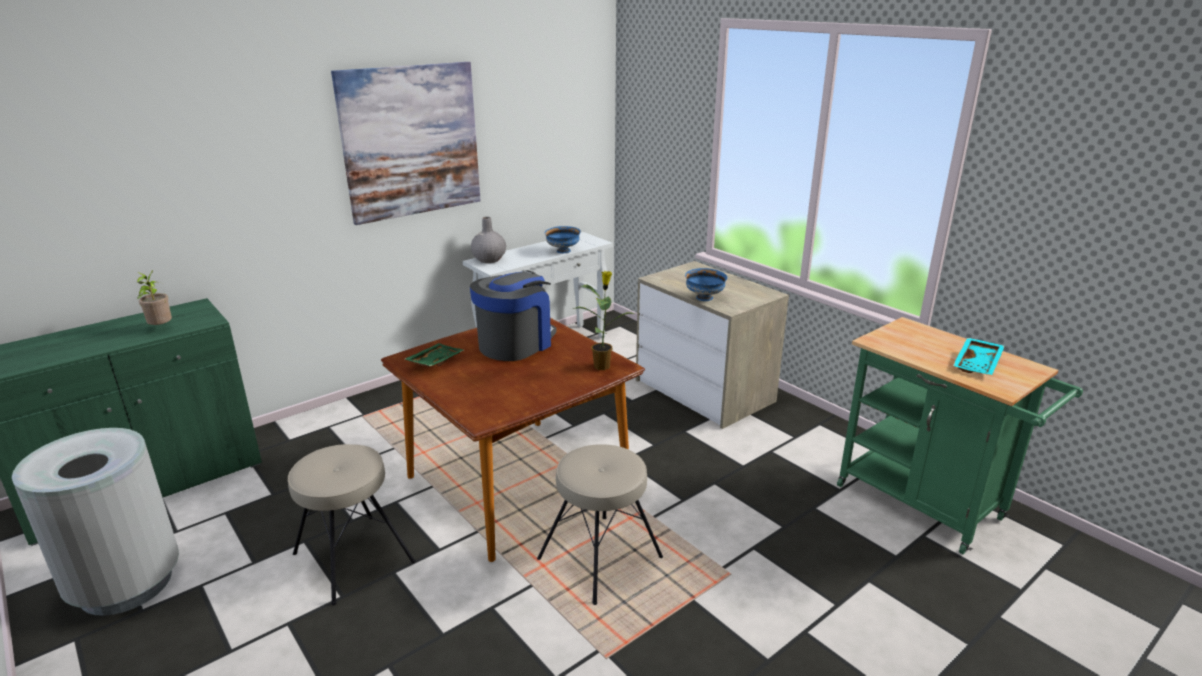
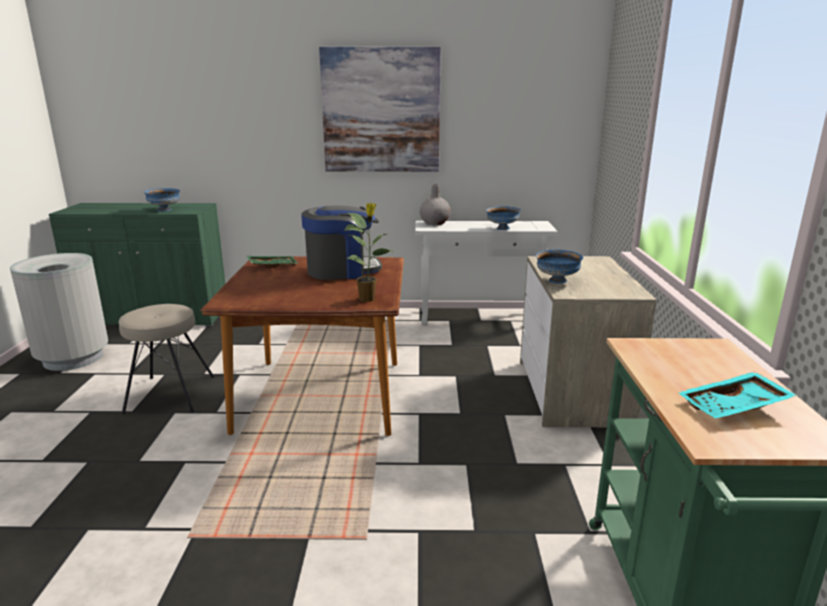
camera: 40 degrees right, 5 degrees down
potted plant [137,270,172,325] -> blue bowl [144,188,180,212]
beige stool [537,444,663,605] -> none

